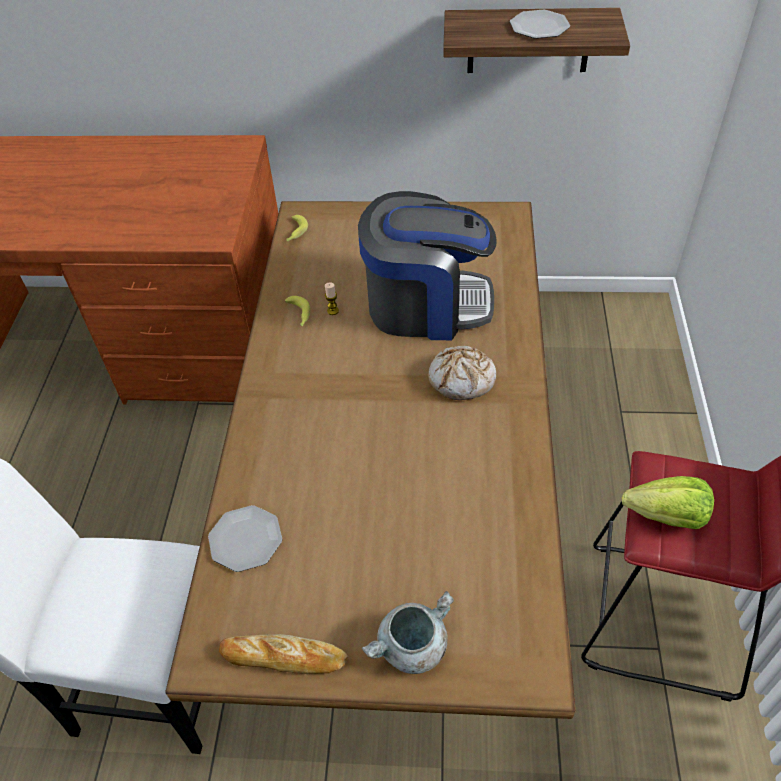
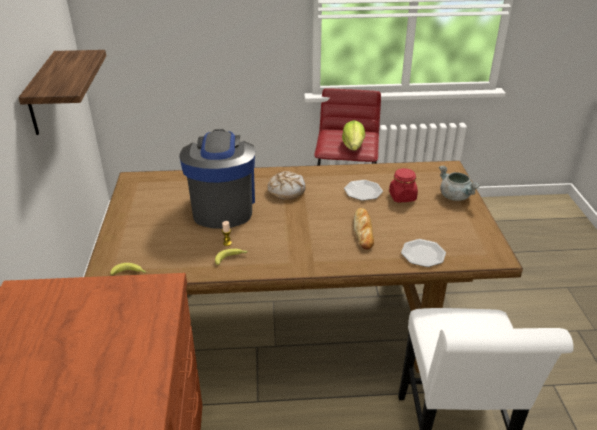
camera: 100 degrees left, 15 degrees down
bread [219,634,348,674] -> bread moved to [354,208,374,250]
plate [510,10,570,39] -> plate moved to [344,180,383,201]
none -> red jar [389,168,418,202]

